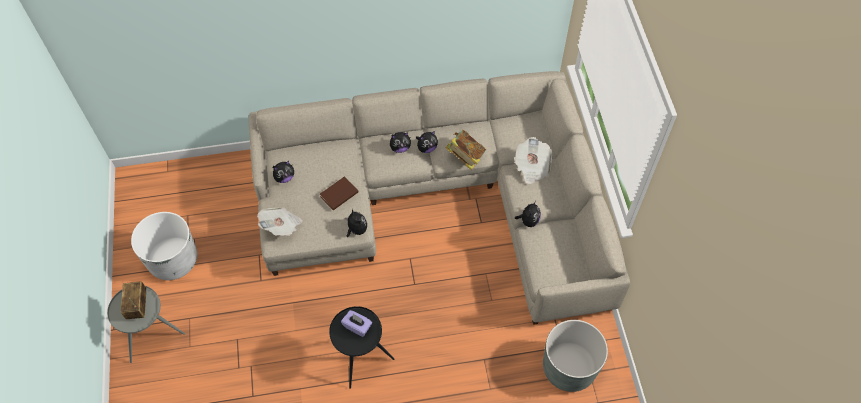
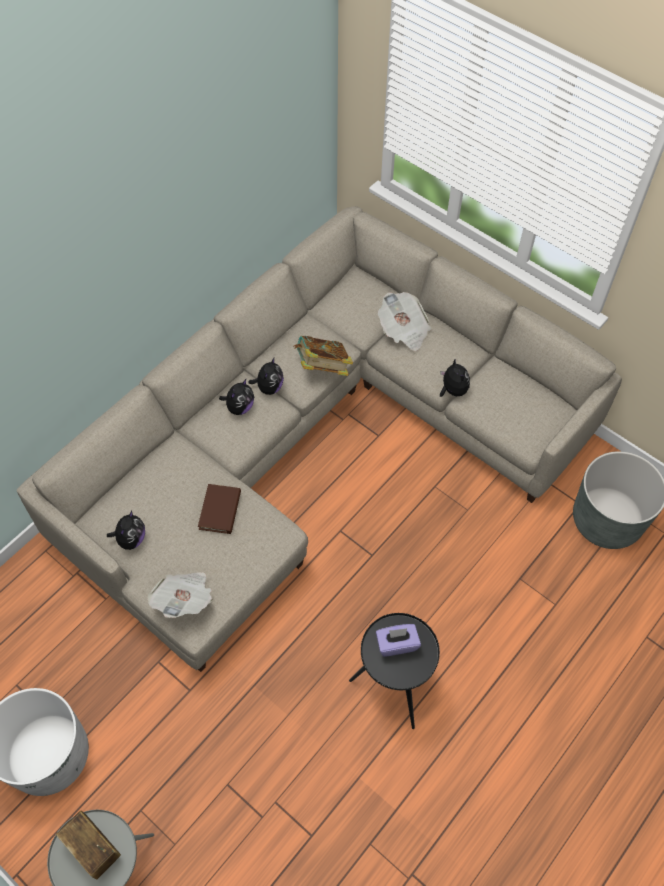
camera: 40 degrees left, 0 degrees up
plush toy [345,209,367,237] -> none

